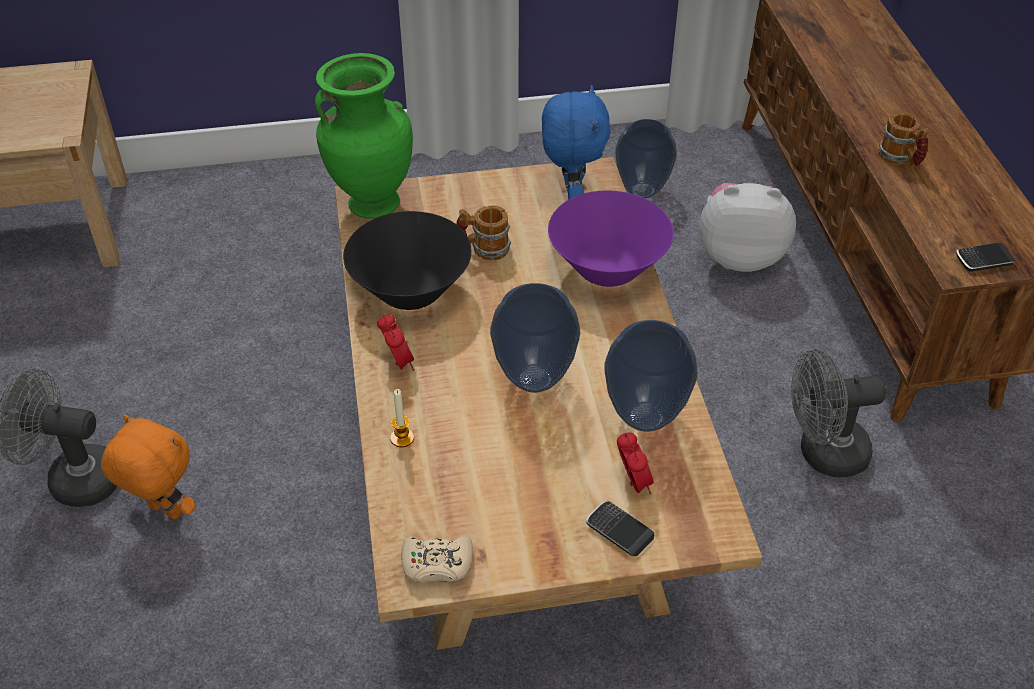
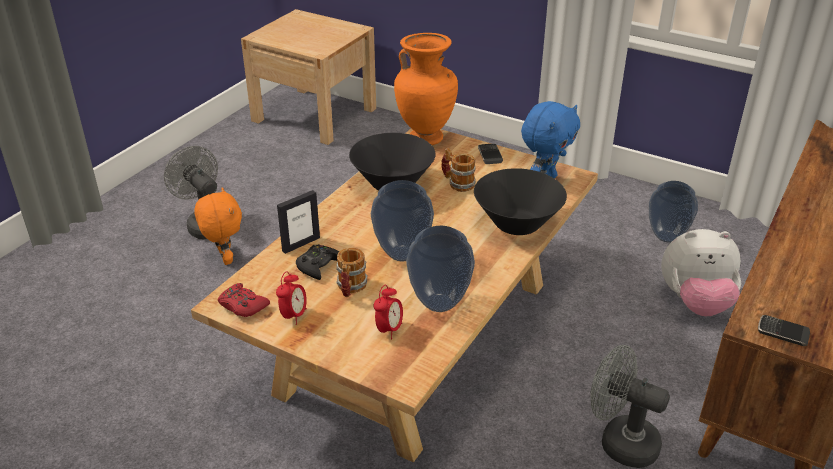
camera: 40 degrees right, 10 degrees down
green vase [315,53,413,219] -> orange vase [394,33,458,145]
alarm clock [377,315,414,371] -> alarm clock moved to [276,271,307,325]
candle [390,389,414,447] -> picture frame [277,190,320,254]
beige game controller [401,536,473,582] -> red game controller [218,283,270,317]
purple bowl [548,191,674,287] -> black bowl [474,168,567,235]
phone [586,501,654,556] -> phone moved to [478,144,503,164]
plush toy [699,183,796,272] -> plush toy turned 135 degrees clockwise [661,229,741,316]
mug [878,112,929,168] -> mug moved to [336,248,368,297]
none -> black game controller [296,244,339,280]

